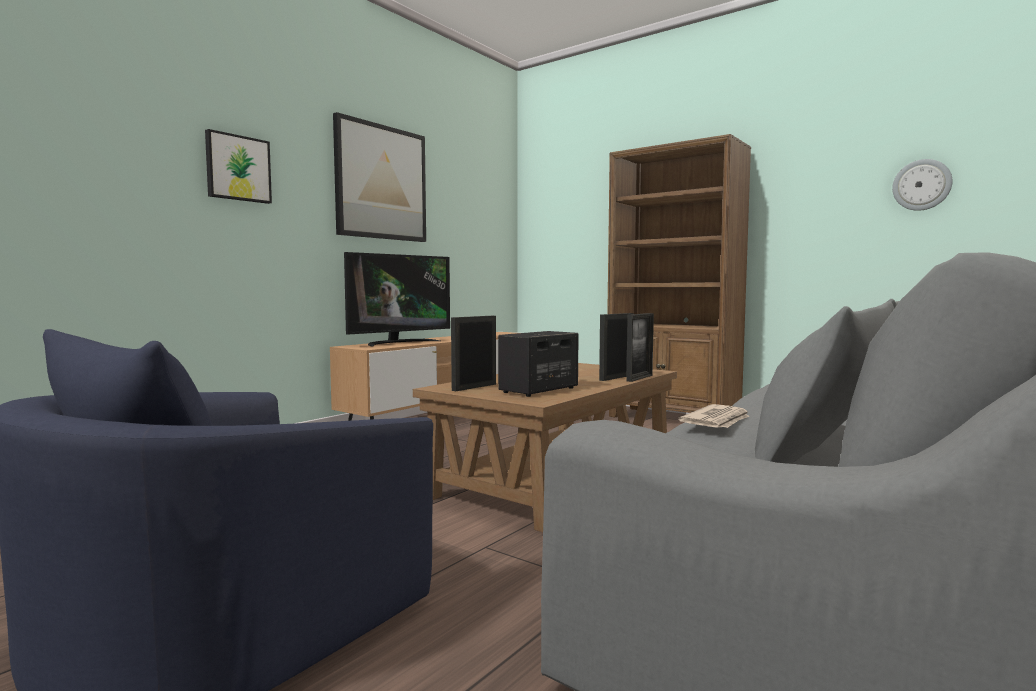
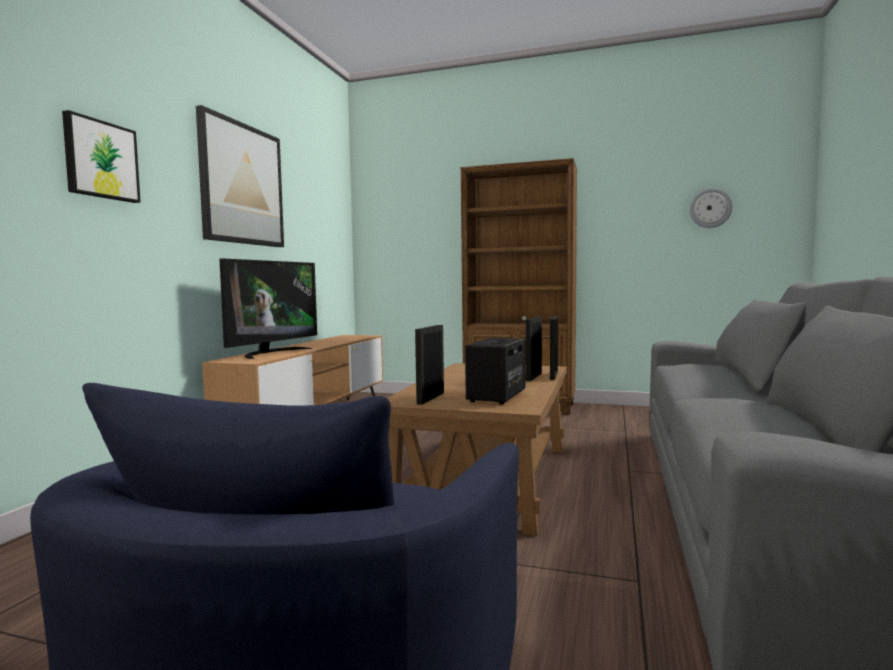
camera: 20 degrees left, 0 degrees up
newspaper [678,404,750,428] -> none

